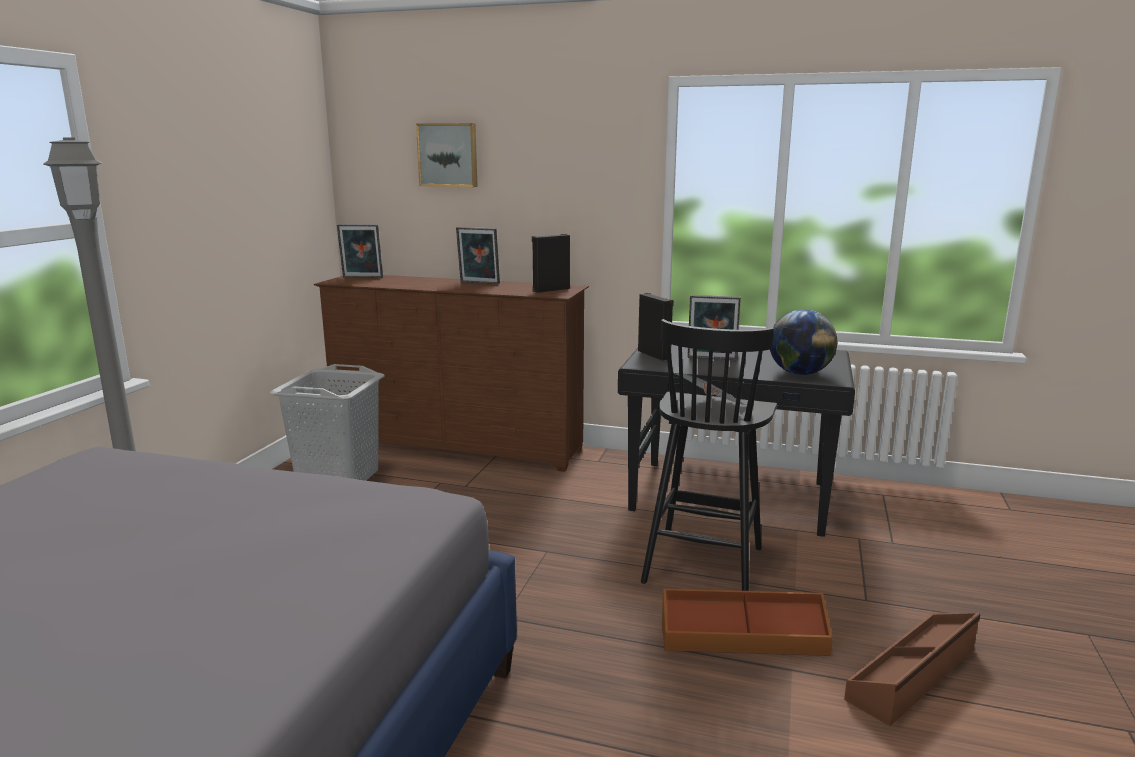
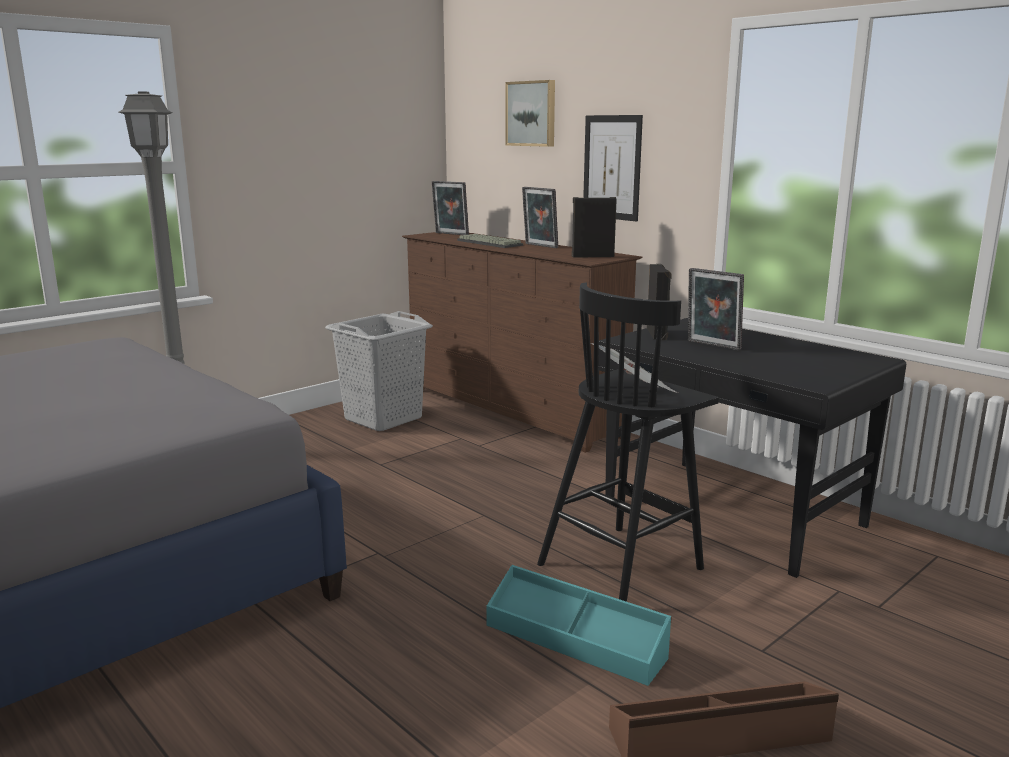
camera: 30 degrees right, 0 degrees up
brown storage box [662,589,833,656] -> turquoise storage box [486,565,672,686]
globe [770,309,837,375] -> none
none -> keyboard [457,234,523,248]
none -> picture [583,115,643,221]

